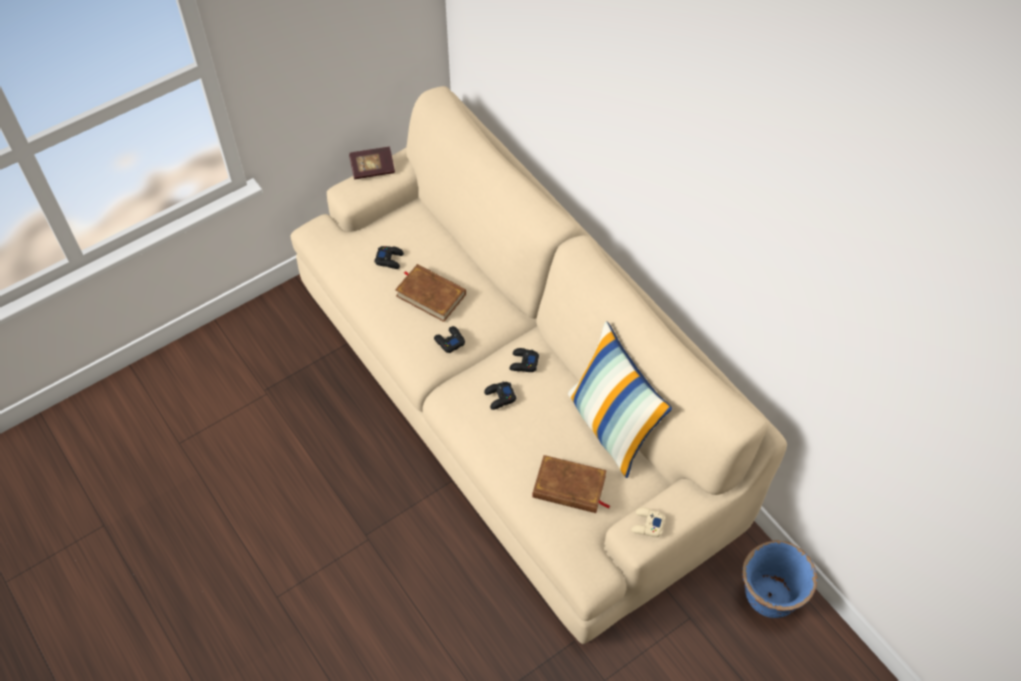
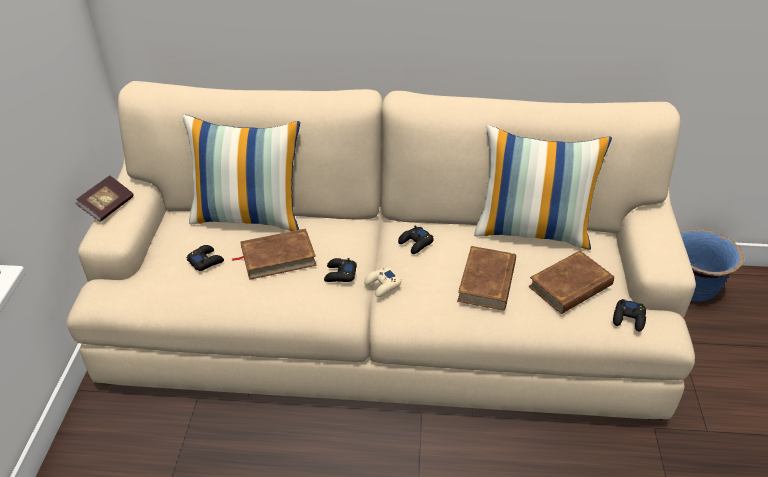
camera: 50 degrees left, 15 degrees down
black game controller [484,381,516,410] -> black game controller moved to [613,299,646,332]
beige game controller [631,507,665,537] -> beige game controller moved to [364,266,401,297]
none -> pillow [182,114,300,231]
none -> brown book [457,246,516,310]

